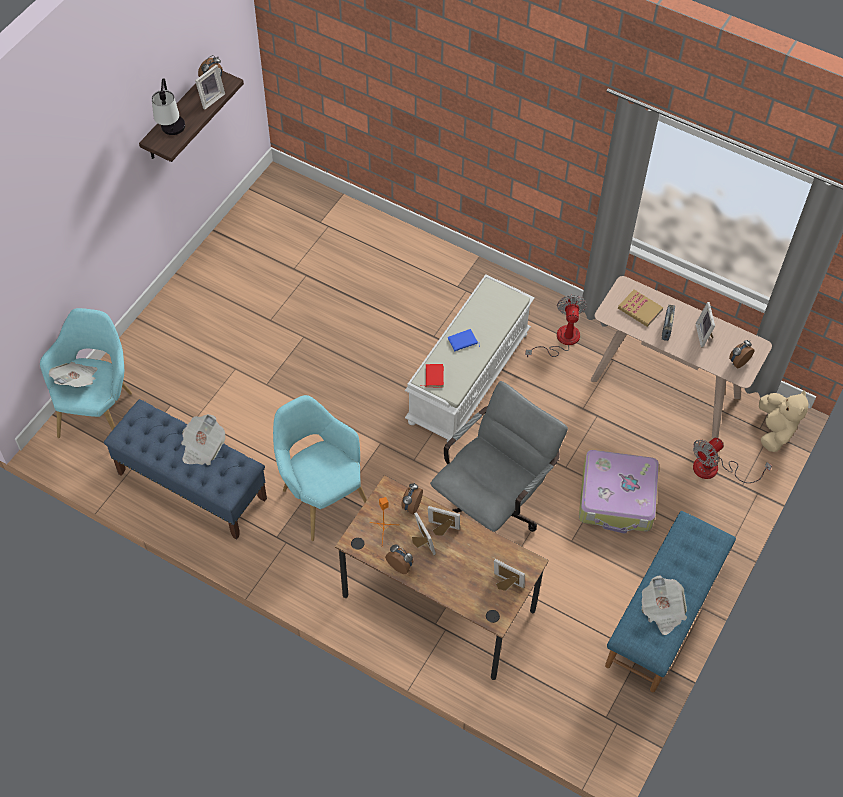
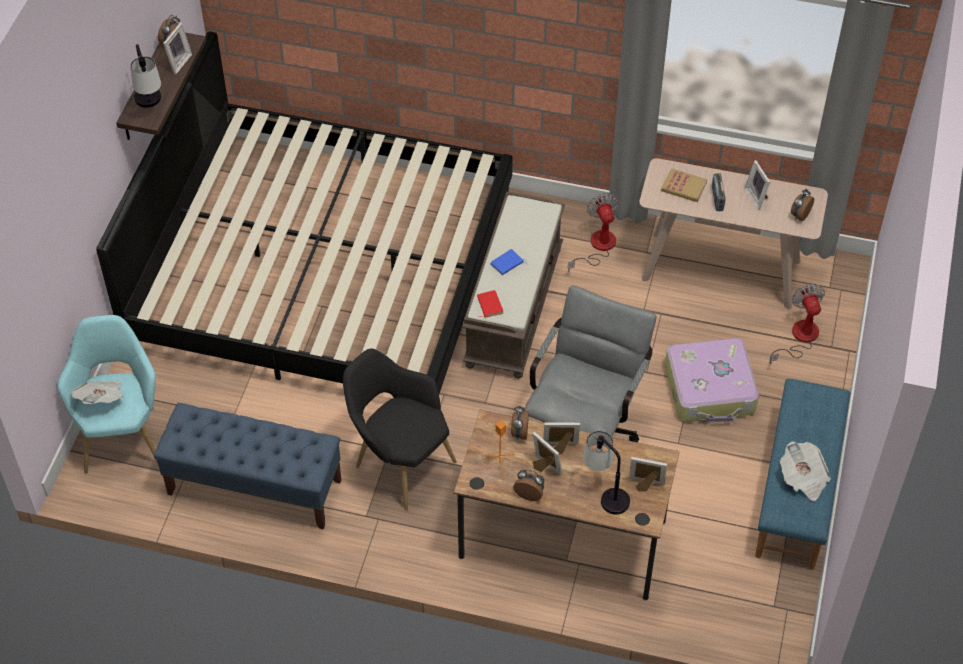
camera: 15 degrees left, 5 degrees down
newspaper [181,414,225,465] -> none
turquoise armchair [273,395,367,541] -> black armchair [343,349,457,510]
white bench [405,274,535,442] -> brown bench [462,192,565,379]
fan [693,438,772,483] -> fan turned 135 degrees clockwise [770,284,825,364]
beige plush toy [759,390,808,452] -> none
none -> bed [96,31,513,394]
none -> table lamp [583,430,630,515]

